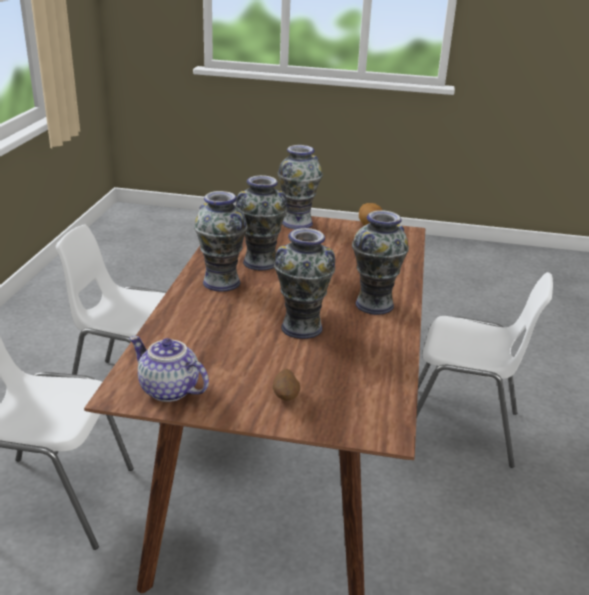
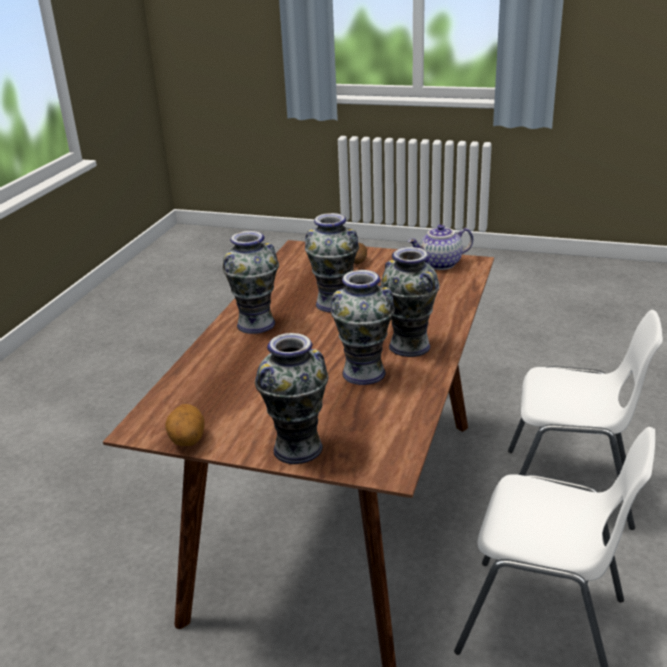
camera: 170 degrees left, 0 degrees up
teapot [129,336,209,402] -> teapot turned 120 degrees clockwise [408,225,473,270]
white chair [417,272,553,468] -> none

